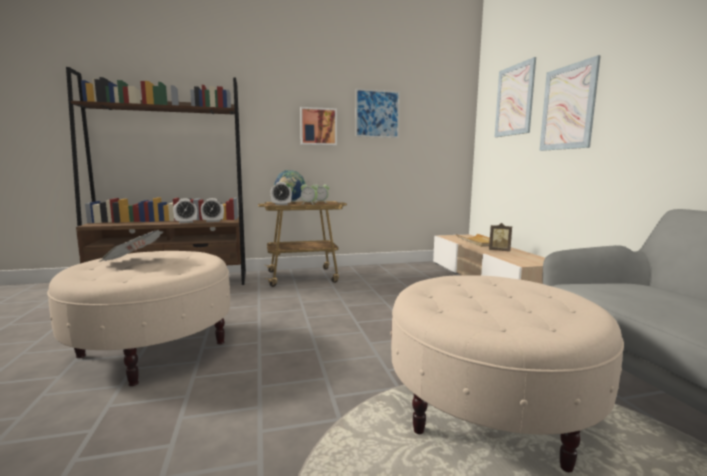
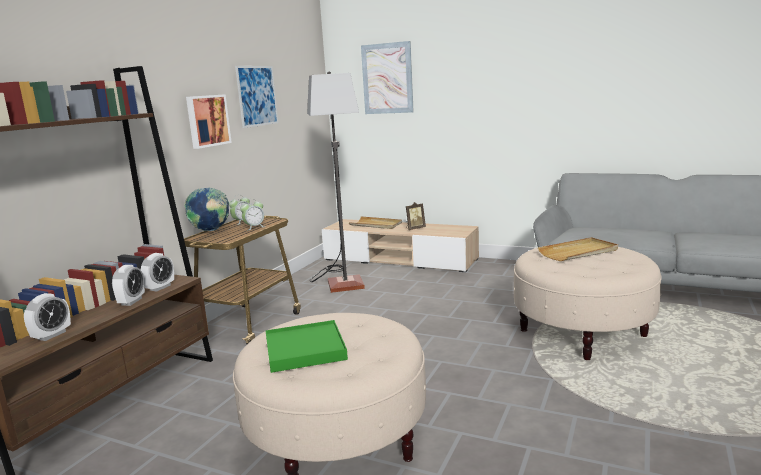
camera: 50 degrees left, 5 degrees up
newspaper [100,230,163,262] -> green tray [265,320,348,373]
alarm clock [271,182,292,205] -> alarm clock moved to [24,293,71,341]
picture [539,55,601,151] -> none
none -> floor lamp [307,72,365,293]
none -> beige tray [538,237,618,261]

